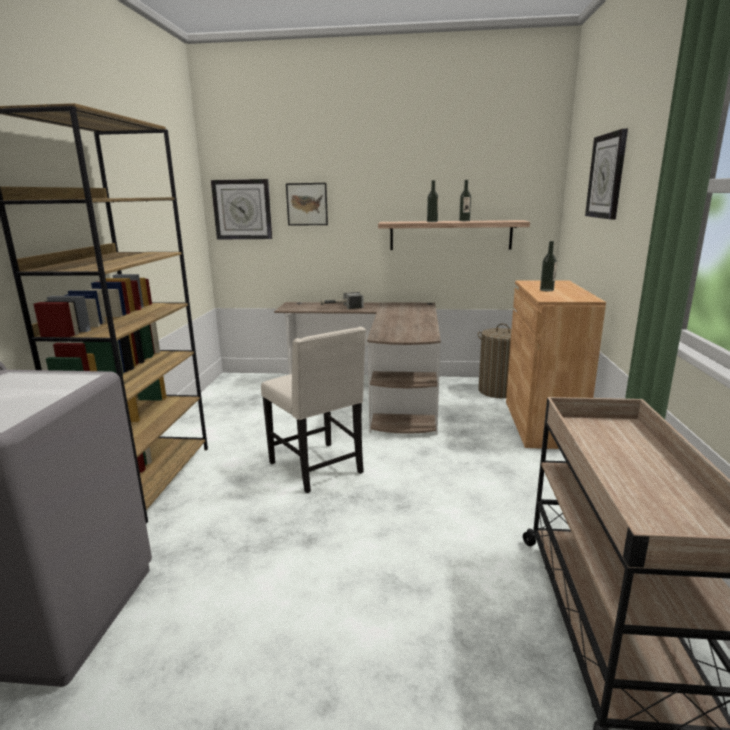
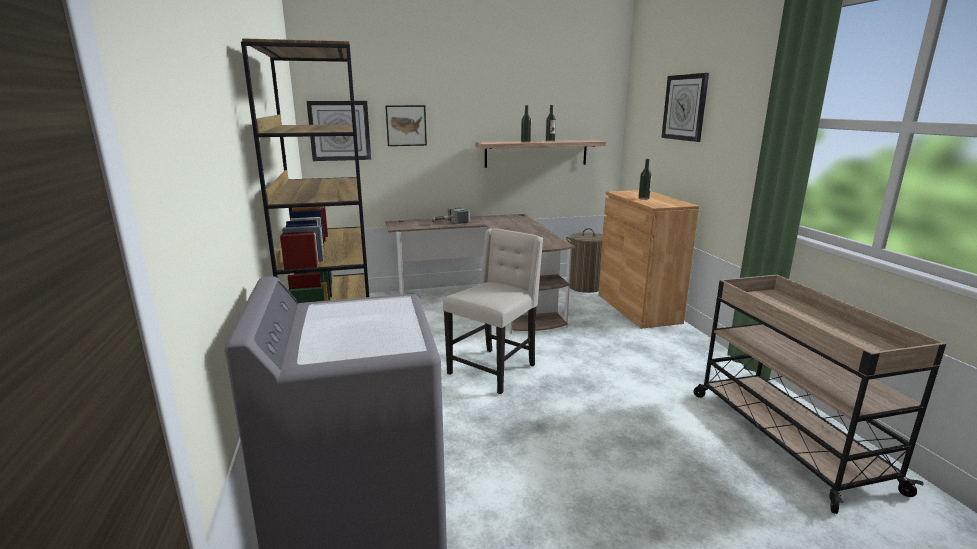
camera: 20 degrees left, 0 degrees up
beige chair [261,327,366,493] -> beige chair turned 90 degrees counterclockwise [443,228,543,394]

